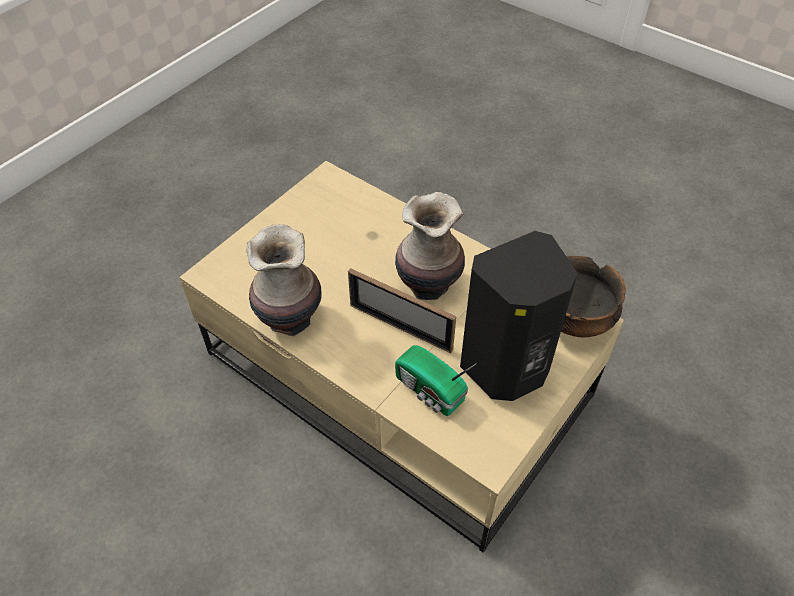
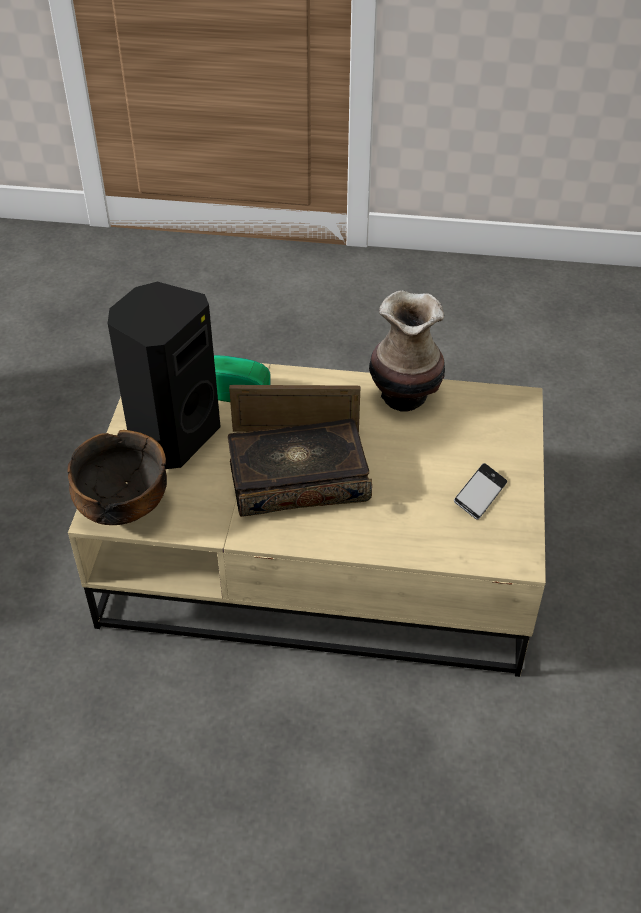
camera: 150 degrees right, 5 degrees down
vase [395,192,465,300] -> book [228,418,372,517]
none -> phone [454,463,507,520]

